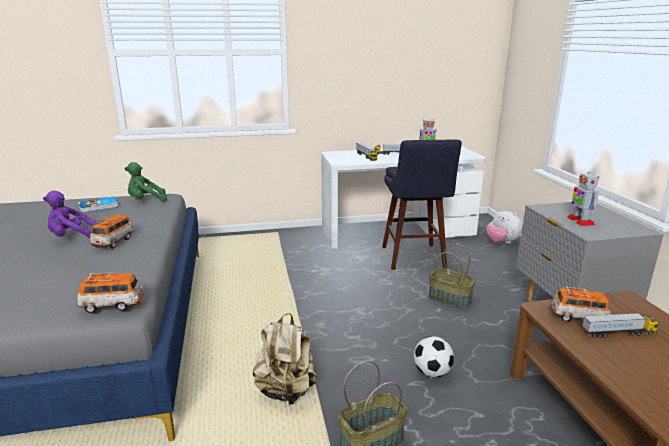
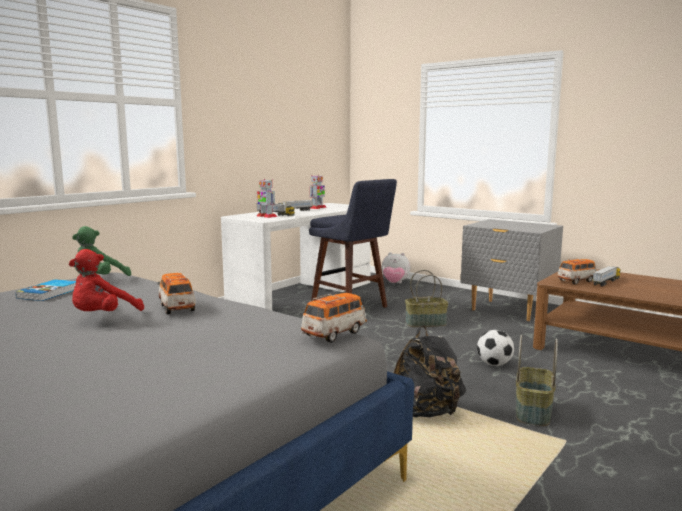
camera: 40 degrees left, 10 degrees down
purple plush toy [43,191,98,238] -> red plush toy [69,249,144,311]
beige backpack [253,313,317,405] -> black backpack [393,325,466,418]
toy robot [567,172,599,226] -> toy robot moved to [257,179,277,218]

